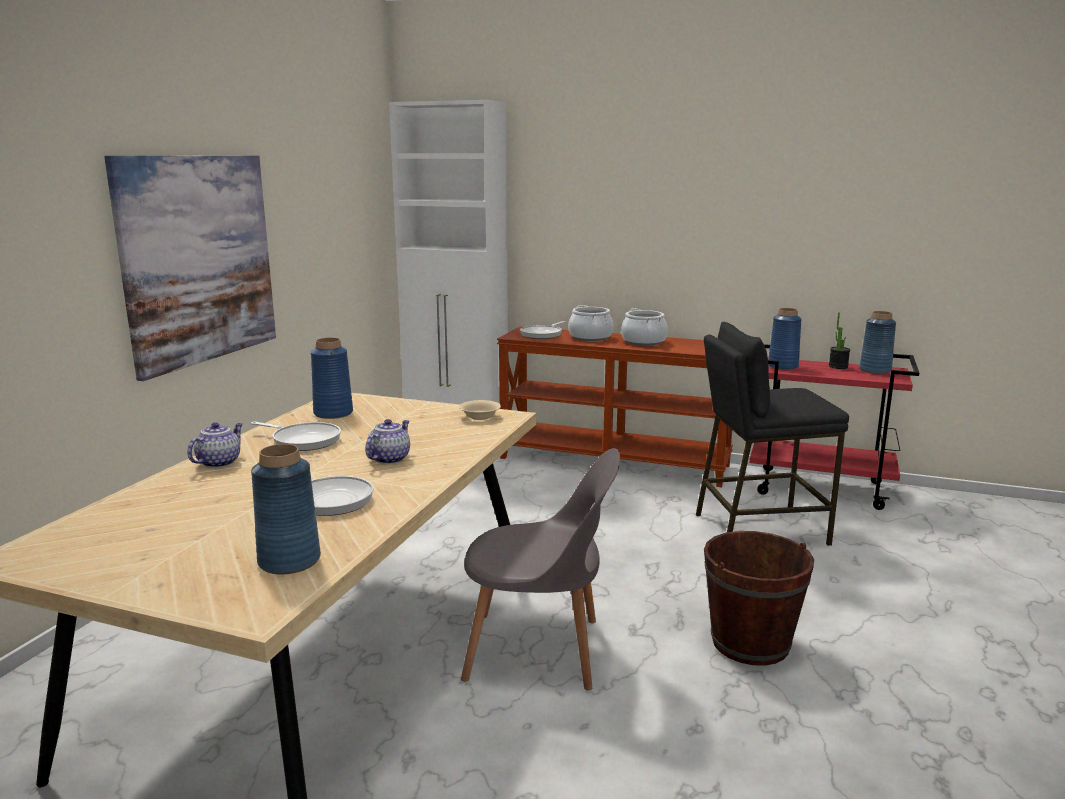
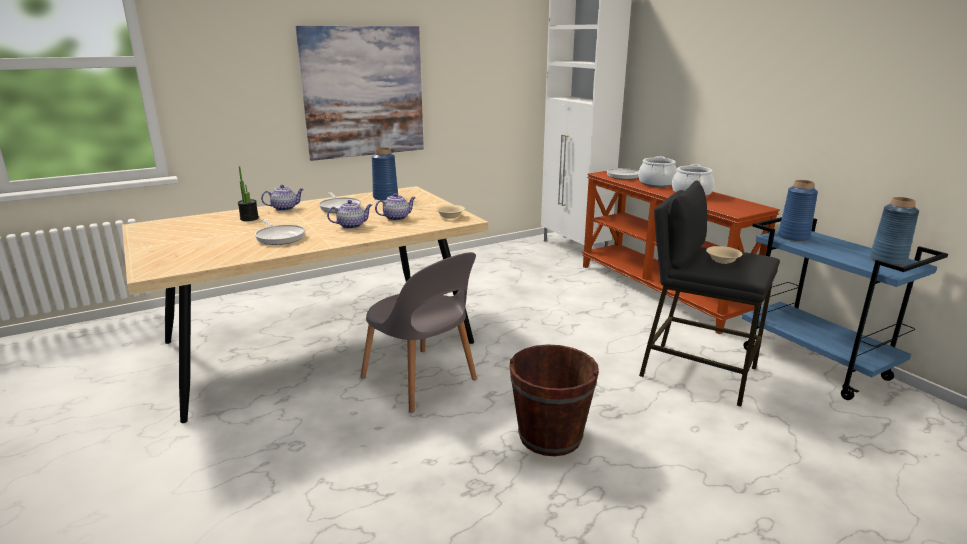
camera: 40 degrees right, 5 degrees up
blue vase [251,444,321,575] -> none
red cart [750,344,919,510] -> blue cart [742,217,948,400]
potted plant [829,313,850,369] -> potted plant moved to [238,166,259,221]
none -> teapot [375,193,416,221]
none -> beige bowl [706,246,743,264]

